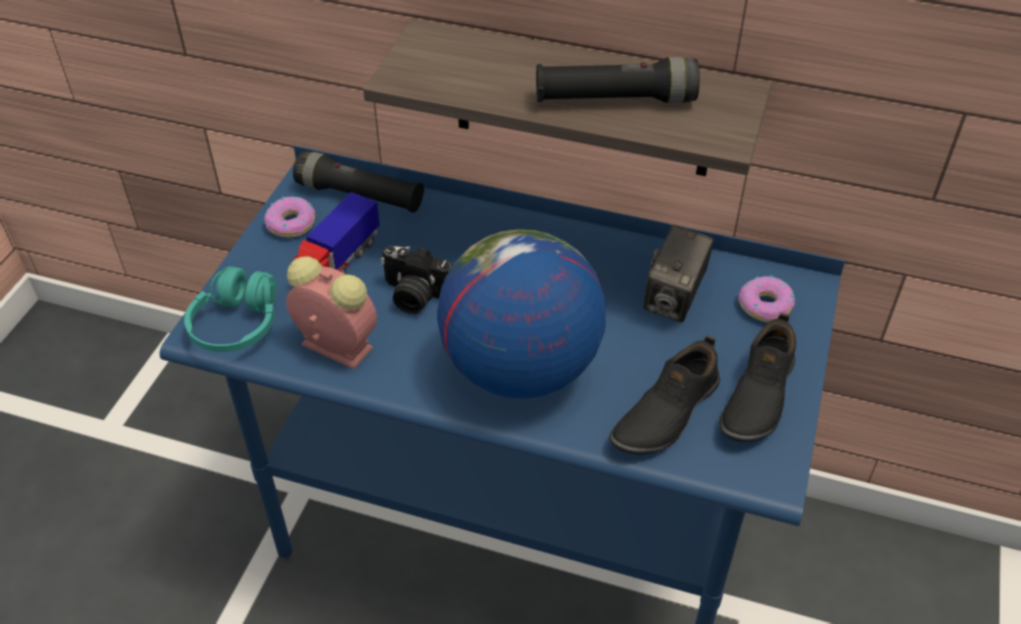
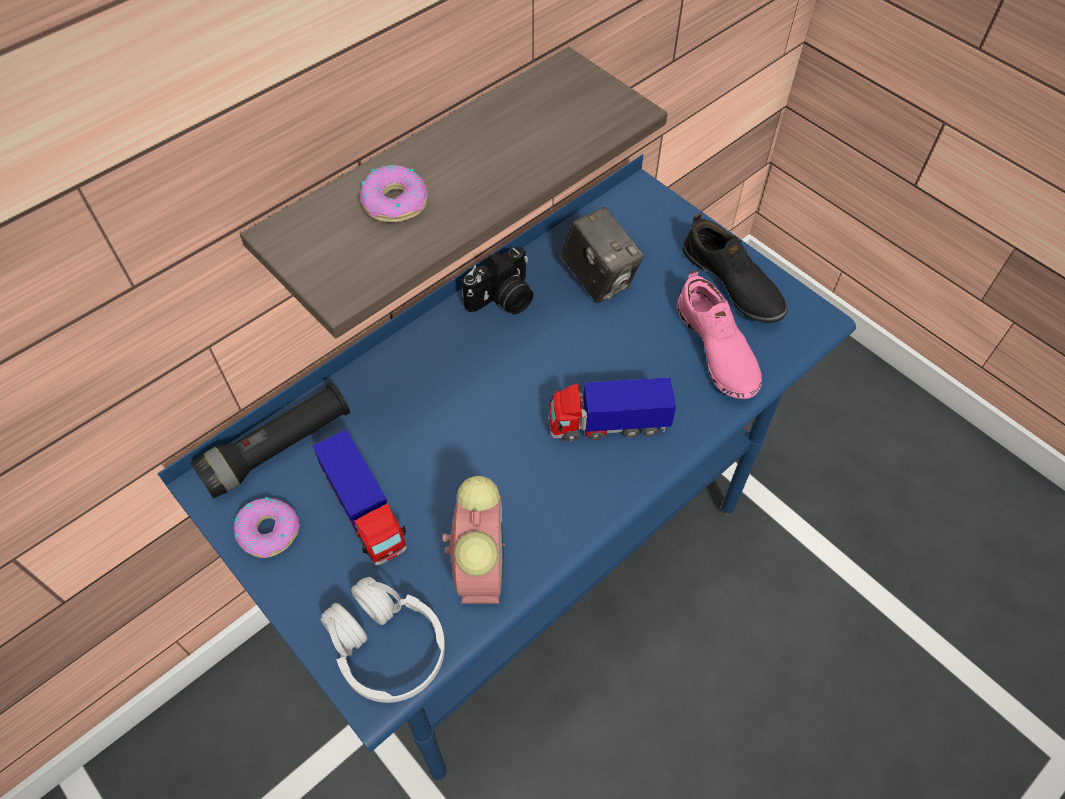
camera: 60 degrees left, 10 degrees up
turquoise headphones [184,266,277,352] -> white headphones [321,577,445,703]
alarm clock [286,256,377,369] -> alarm clock turned 120 degrees clockwise [443,476,505,604]
camera [381,246,453,314] -> camera moved to [462,247,533,315]
globe [437,229,606,399] -> toy truck [549,377,676,442]
black flashlight [536,57,700,103] -> none
black shoe [609,335,720,455] -> pink shoe [677,270,762,399]
donut [738,275,795,322] -> donut moved to [360,165,428,223]

